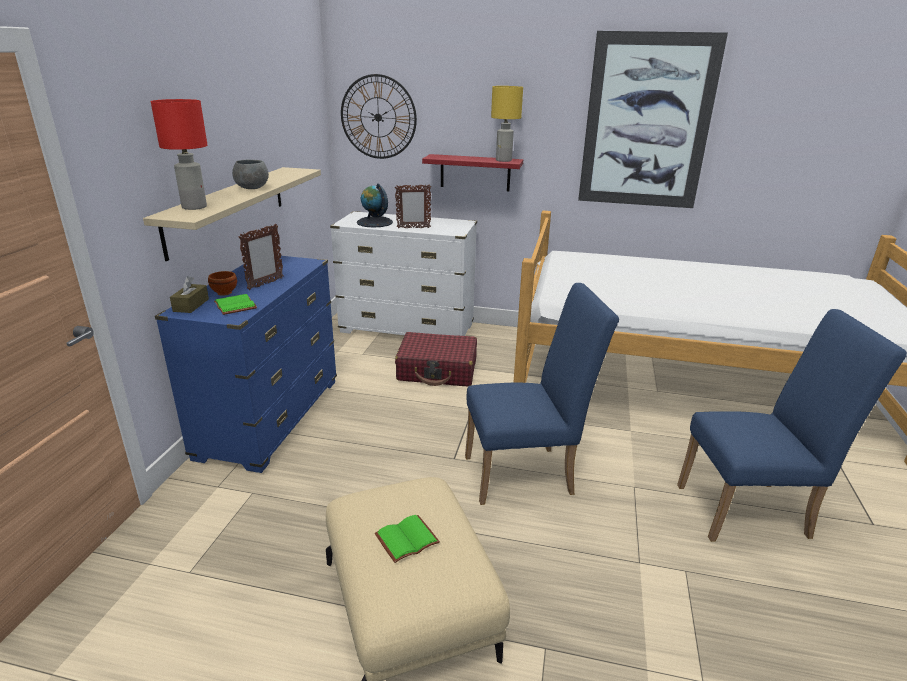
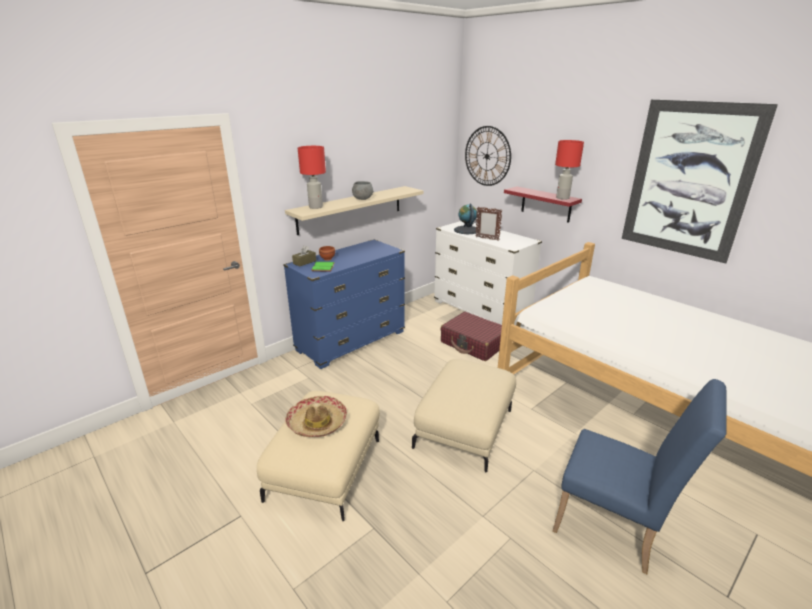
camera: 35 degrees right, 0 degrees up
picture frame [238,224,284,290] -> none
green book [375,515,440,563] -> hat [285,396,347,437]
blue chair [465,283,619,505] -> beige ottoman [412,359,516,472]
yellow table lamp [491,86,523,162] -> red table lamp [555,140,584,200]

